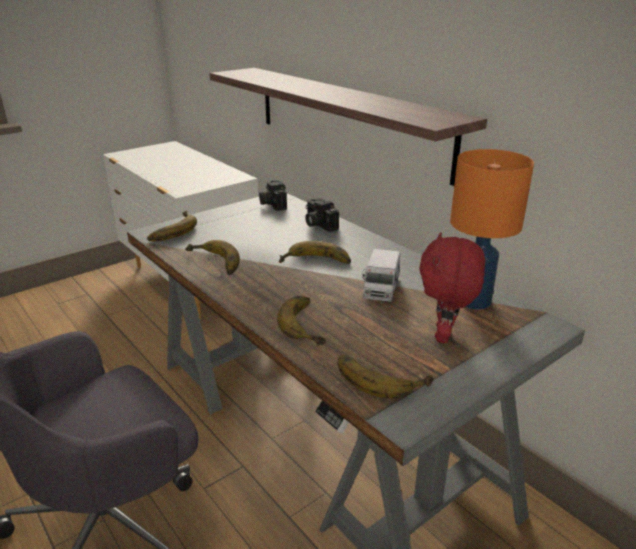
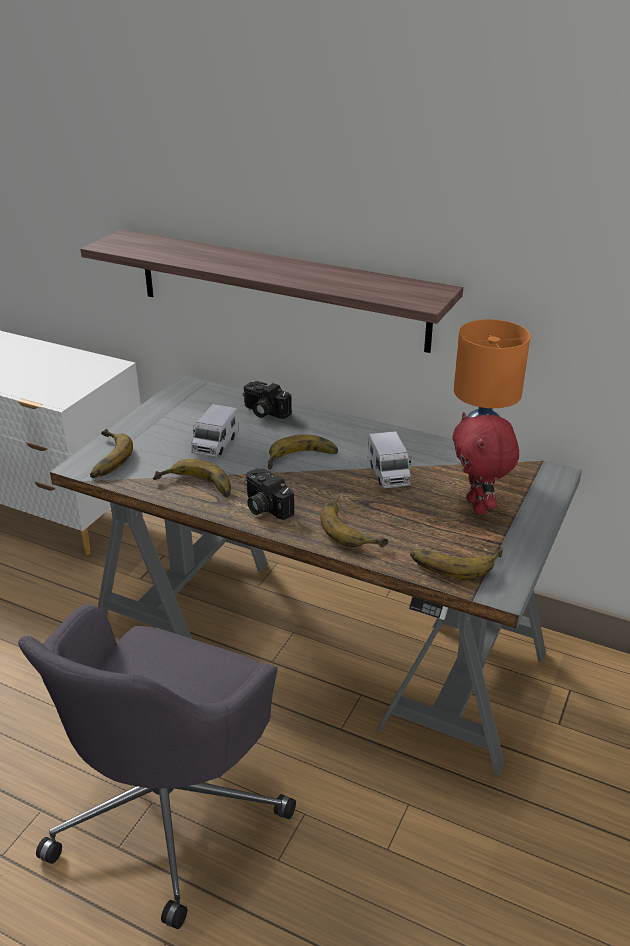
camera: 25 degrees left, 5 degrees up
camera [259,180,287,211] -> camera moved to [244,468,294,520]
none -> toy truck [191,404,239,457]

